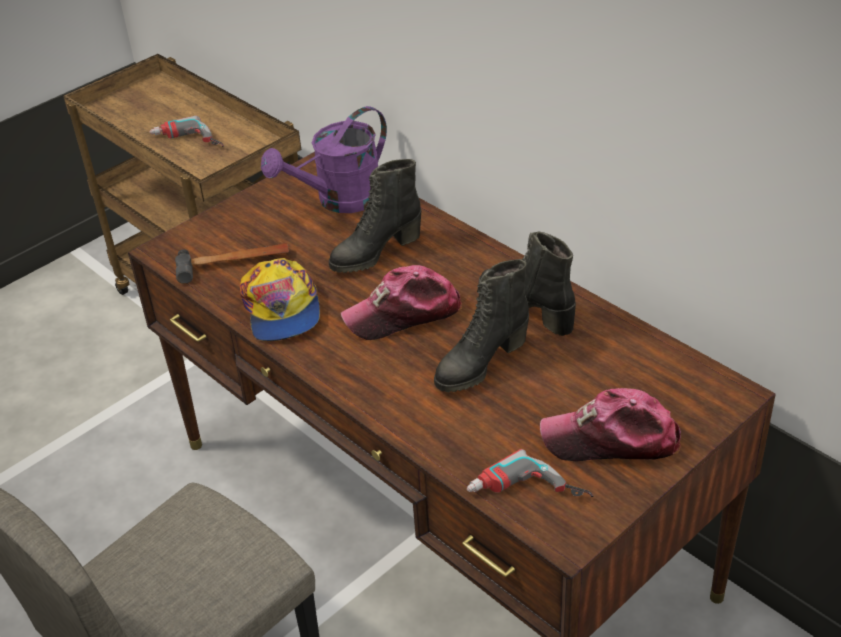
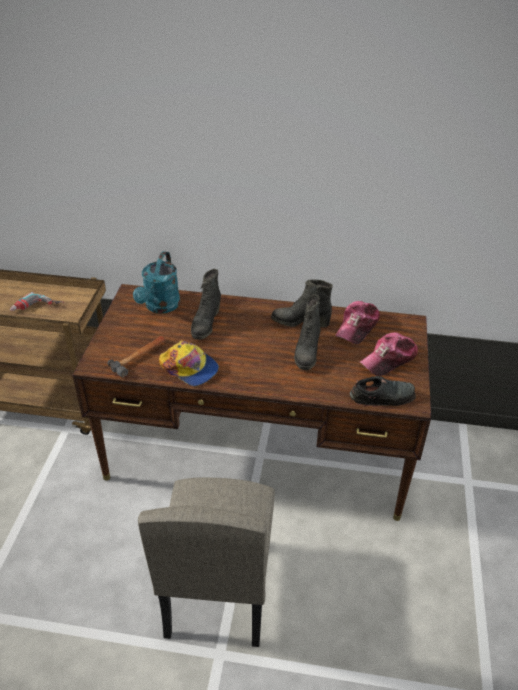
camera: 40 degrees left, 0 degrees up
purple watering can [261,106,387,213] -> turquoise watering can [133,251,180,314]
cap [341,265,462,340] -> cap moved to [335,301,380,344]
power drill [467,449,594,497] -> black shoe [350,376,416,406]

